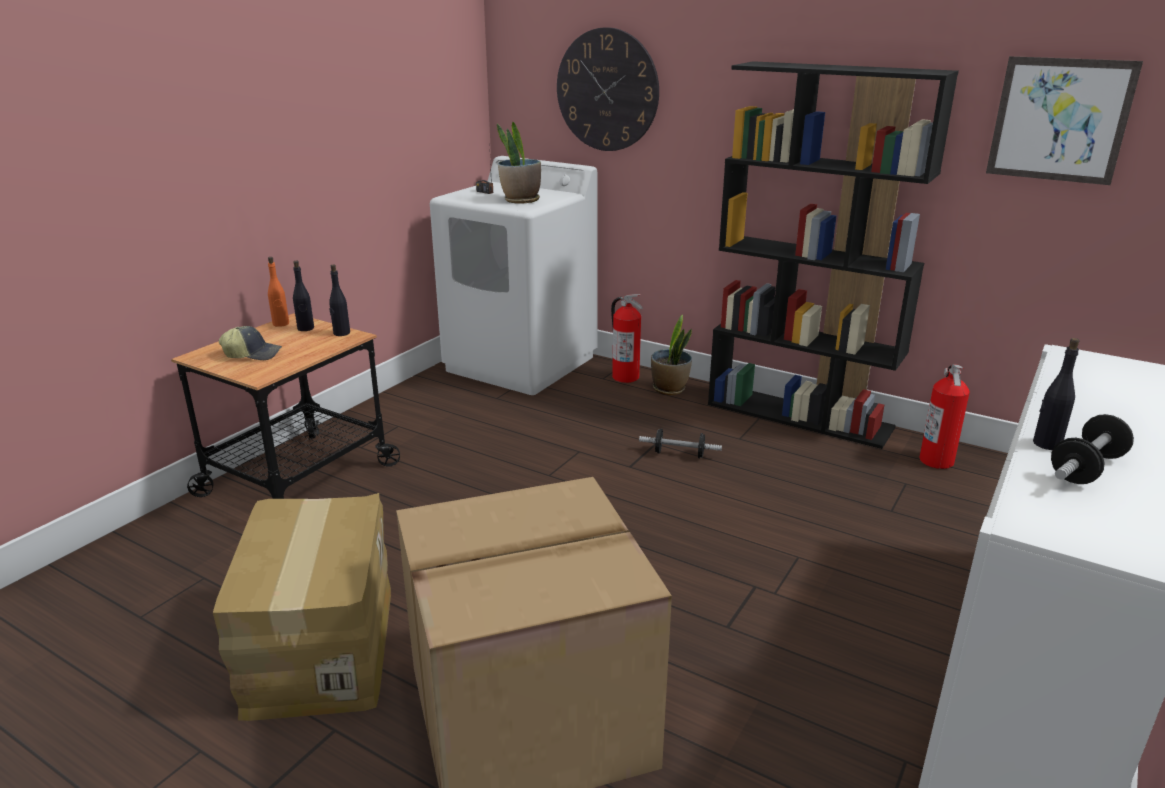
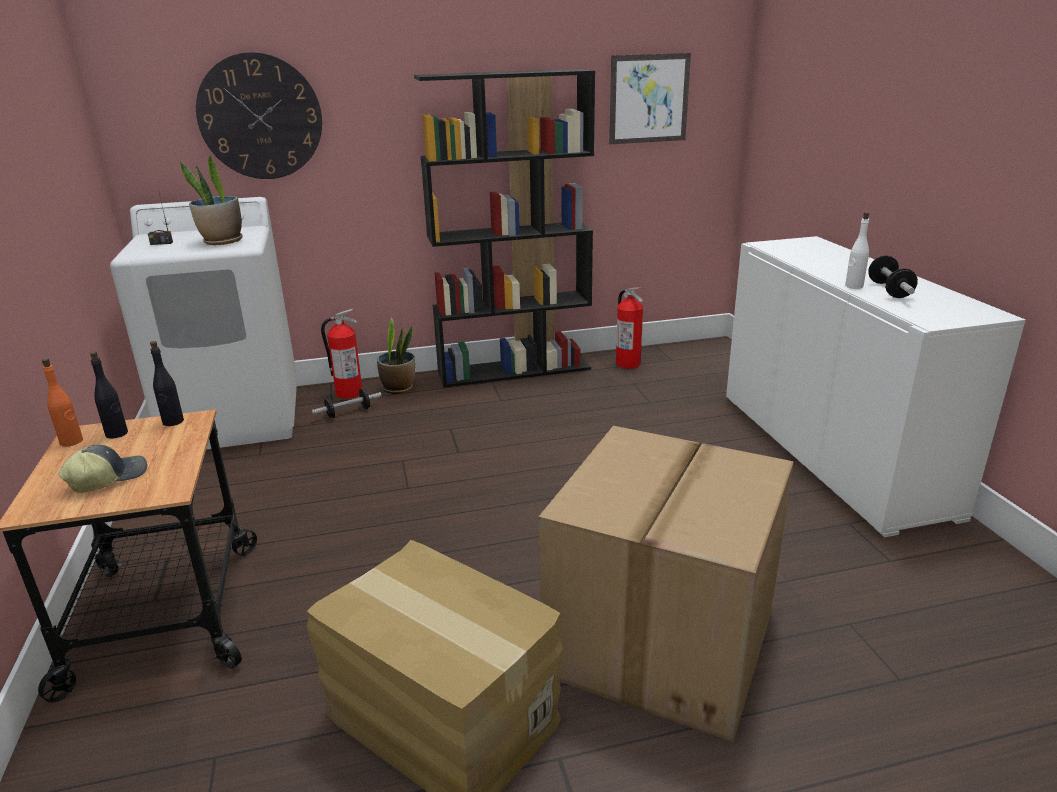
camera: 45 degrees left, 0 degrees up
dumbbell [639,429,722,458] -> dumbbell moved to [312,388,381,418]
black bottle [1033,338,1080,450] -> white bottle [845,212,869,289]

